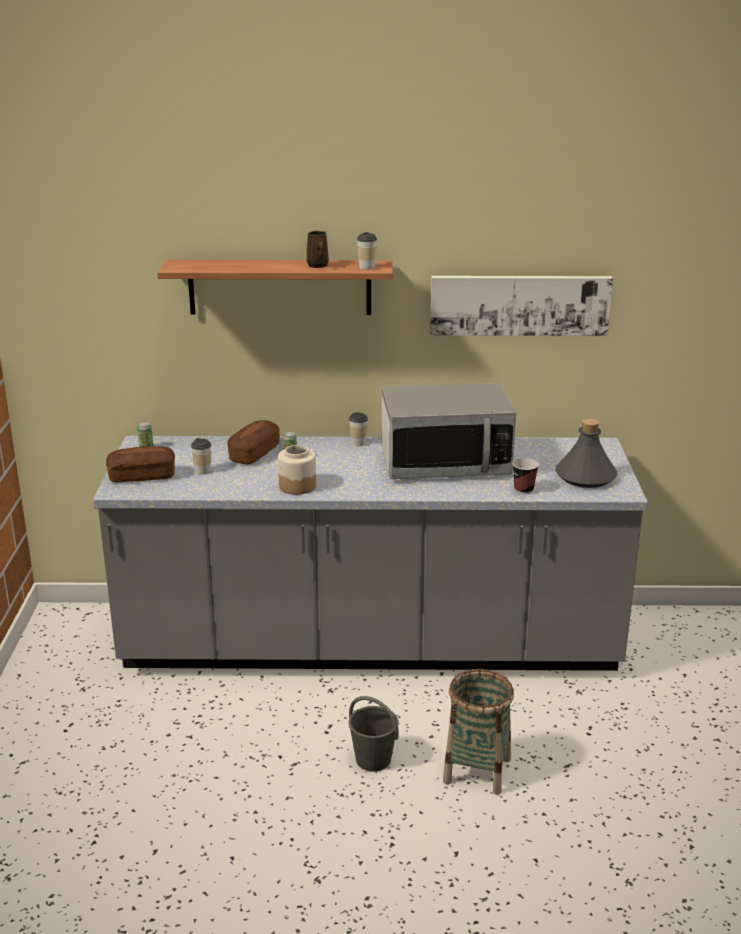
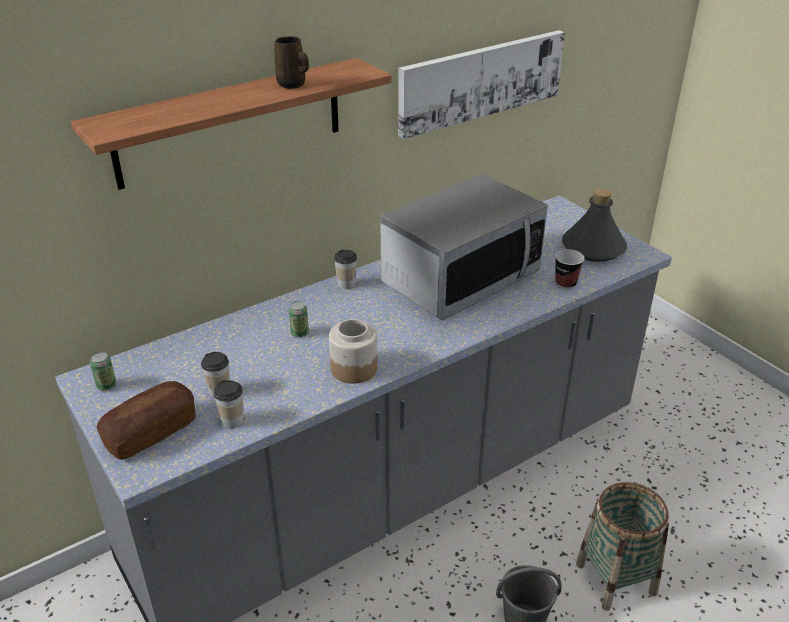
camera: 35 degrees left, 10 degrees up
bread [227,420,280,464] -> none
cup [357,232,377,270] -> cup moved to [214,380,243,429]

